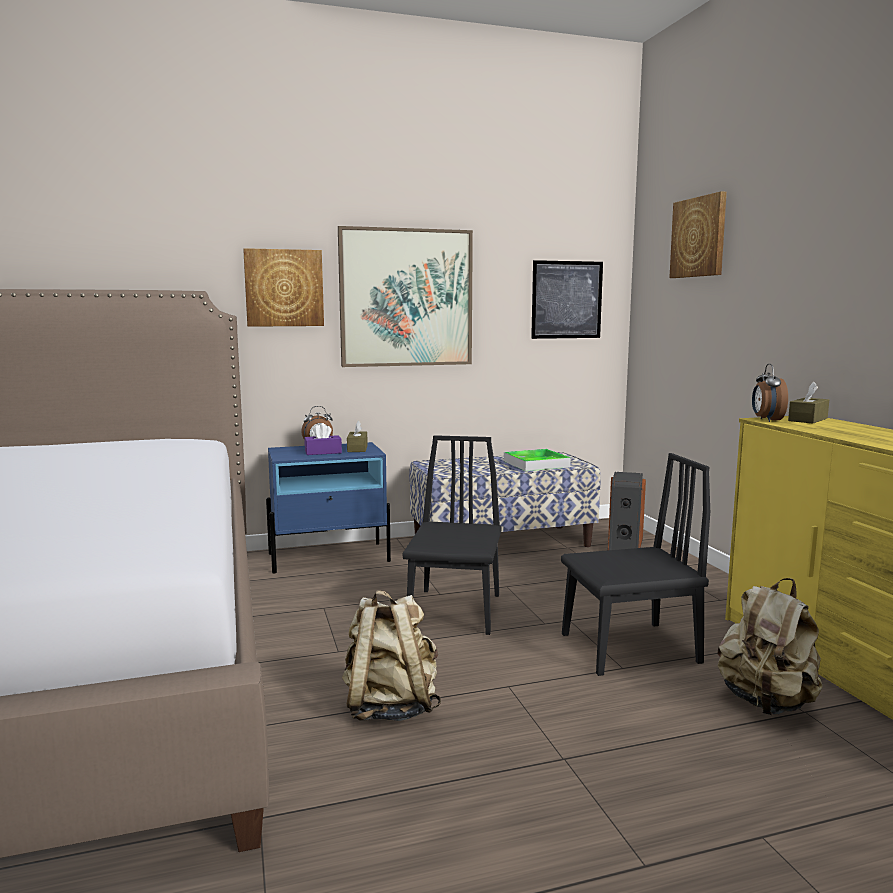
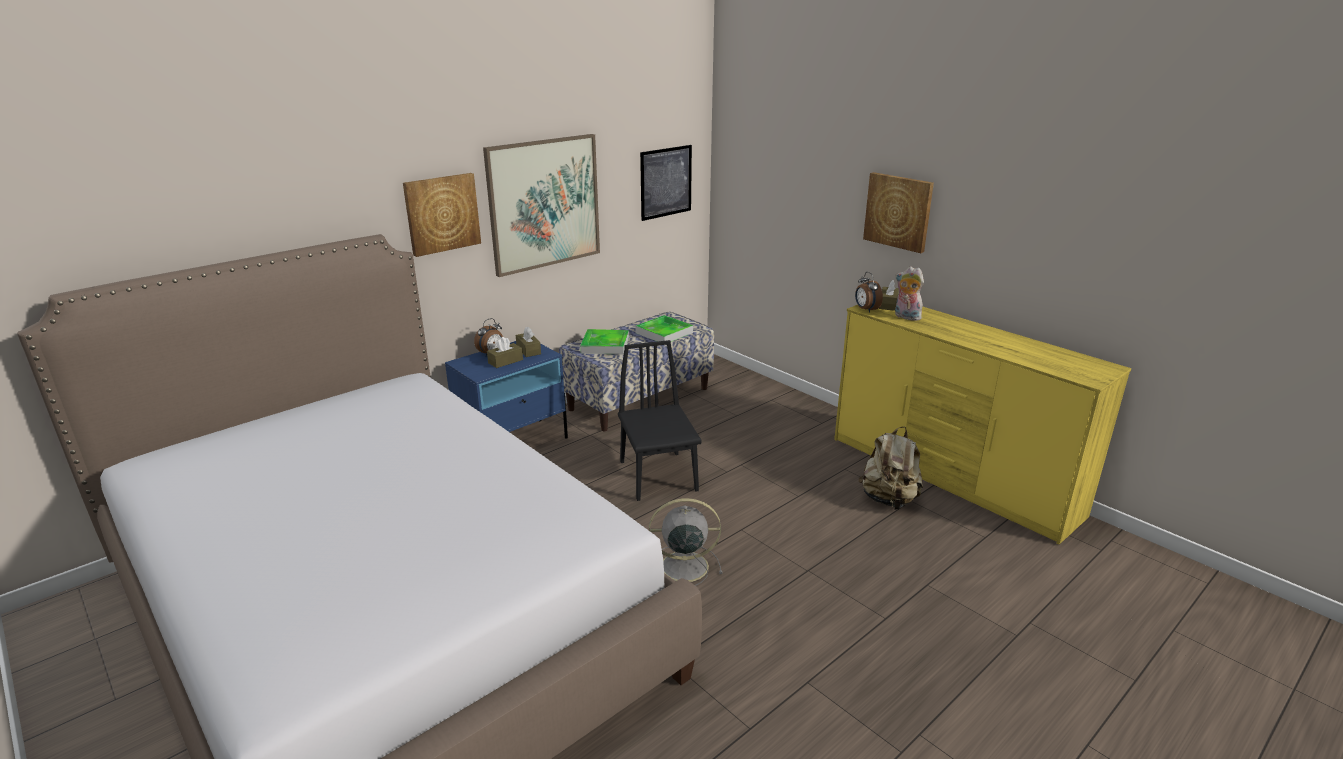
camera: 25 degrees left, 15 degrees up
purple tissue box [304,423,342,455] -> brown tissue box [487,337,523,368]
beige backpack [342,590,441,721] -> grey fan [649,498,723,586]
black chair [561,453,710,676] -> none
speaker [608,472,646,550] -> none
picture [669,191,727,278] -> picture moved to [863,172,934,253]
none -> tray [580,329,629,355]
none -> plush toy [895,267,924,321]

